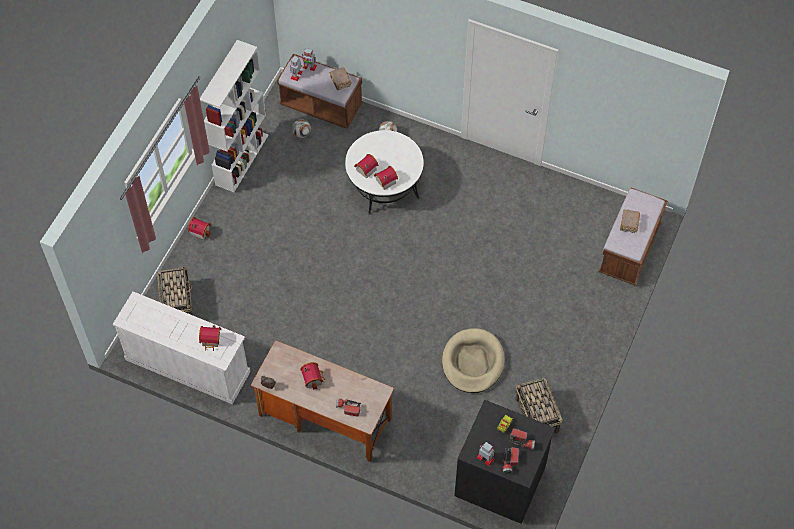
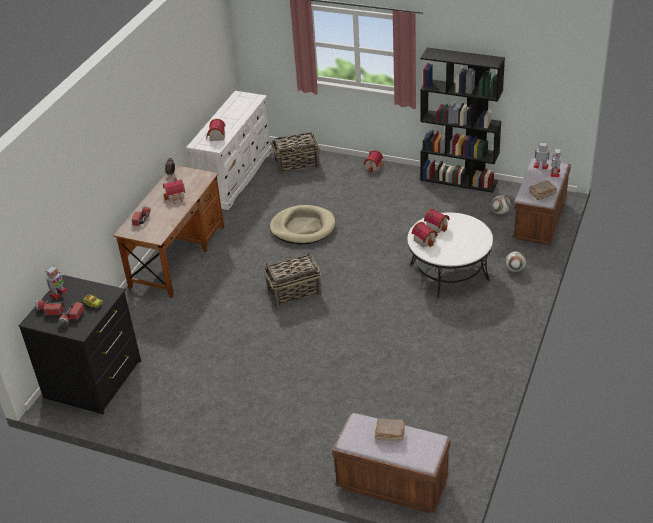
camera: 90 degrees right, 20 degrees down
white bookcase [200,40,269,192] -> black bookcase [420,47,505,193]
beige dog bed [442,328,505,393] -> beige dog bed moved to [270,205,336,244]
basket [515,378,562,434] -> basket moved to [264,252,322,307]

